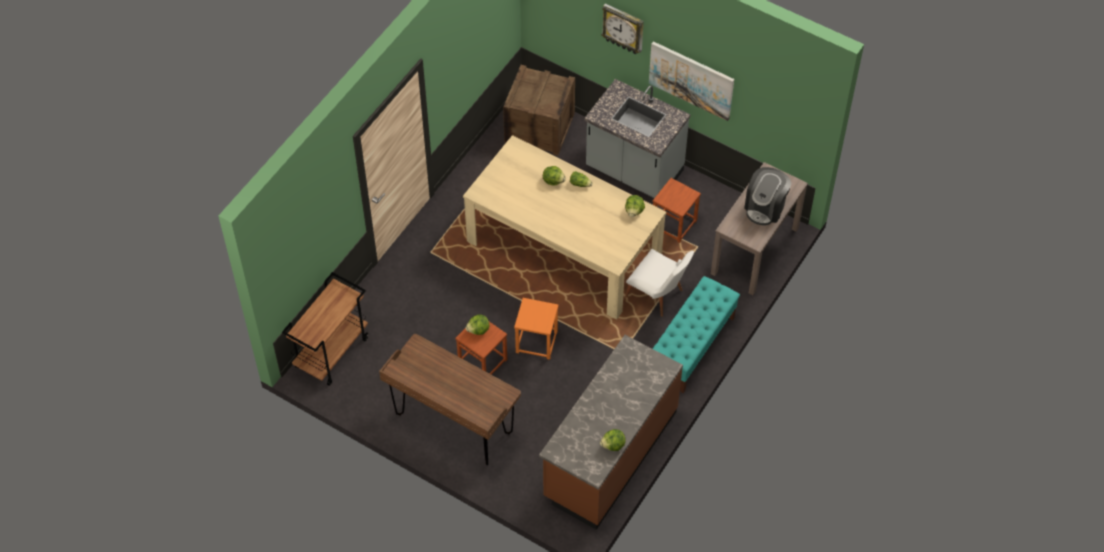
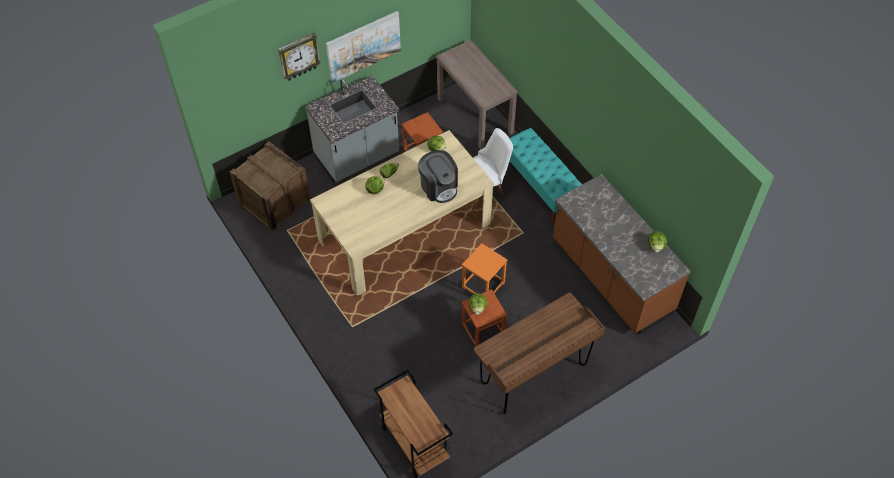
camera: 65 degrees left, 0 degrees up
coffee machine [744,167,791,225] -> coffee machine moved to [418,150,458,203]

